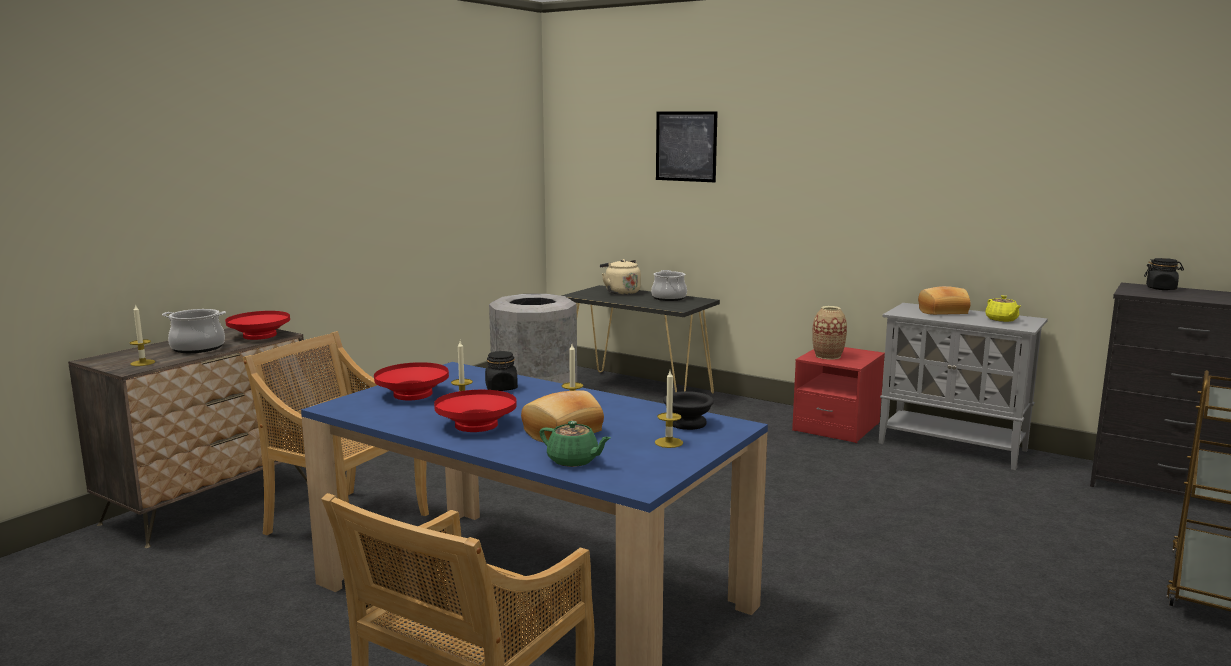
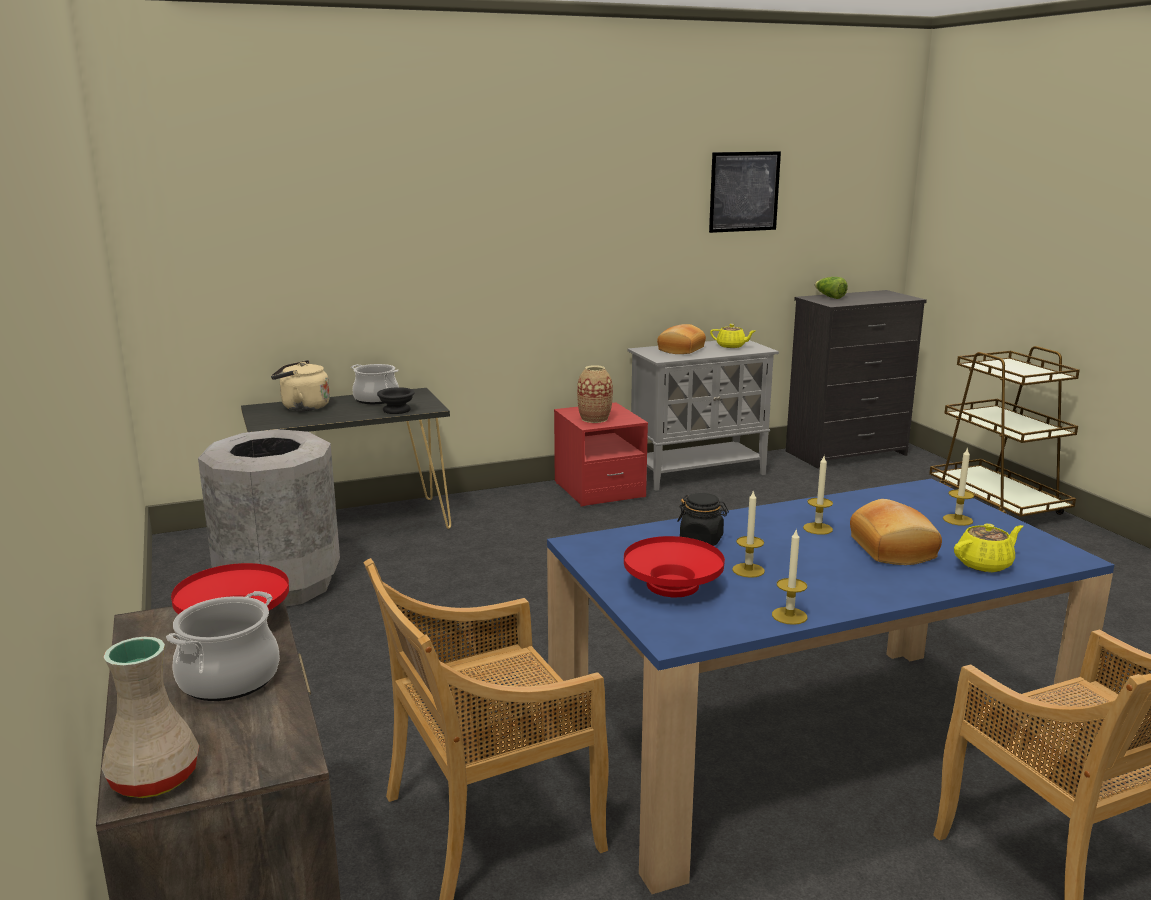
camera: 55 degrees left, 5 degrees up
candle [130,304,155,366] -> candle moved to [772,530,807,625]
red bowl [434,390,516,432] -> none
green teapot [539,421,611,467] -> yellow teapot [954,523,1023,572]
picture [656,111,718,182] -> picture moved to [709,151,781,233]
black bowl [663,391,714,430] -> black bowl moved to [377,387,415,414]
black jar [1144,258,1184,290] -> lettuce [815,277,848,299]
none -> beige vase [102,637,199,798]

